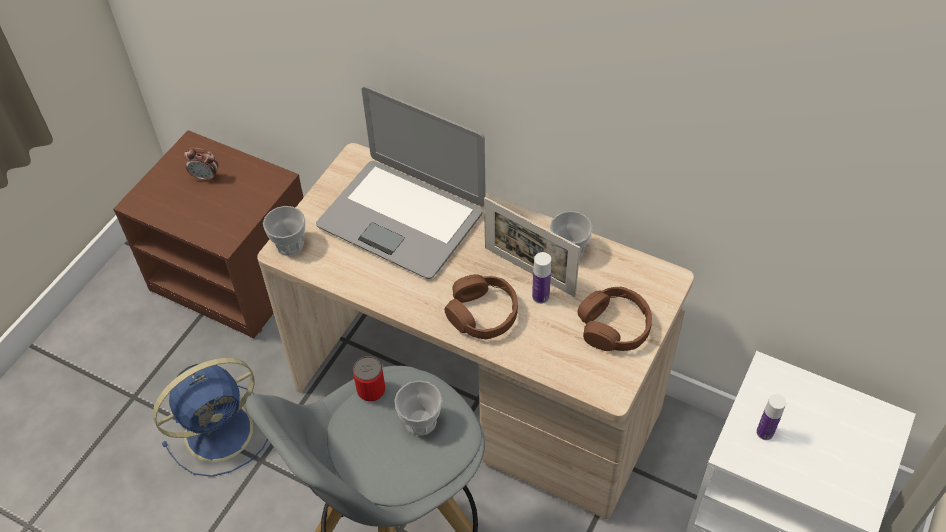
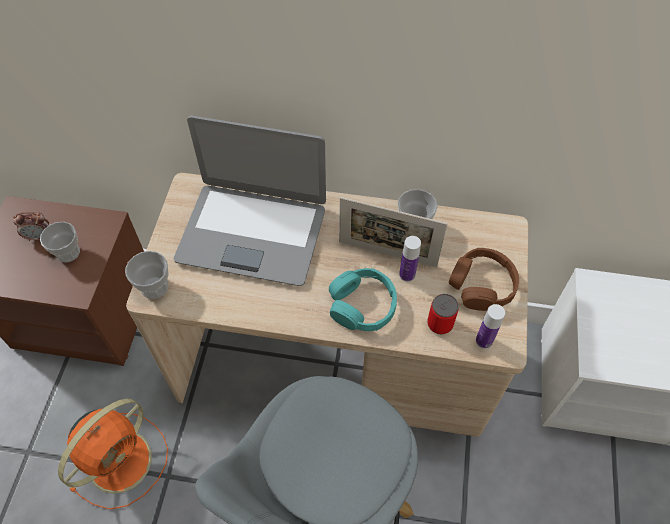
camera: 20 degrees left, 5 degrees up
blue fan [153,358,268,477] -> orange fan [58,399,168,510]
can [353,356,385,402] -> can moved to [427,294,459,334]
cup [394,381,442,436] -> cup moved to [40,222,80,263]
brown headphones [445,274,518,340] -> turquoise headphones [329,268,397,331]
bottle [756,394,786,440] -> bottle moved to [476,304,505,349]

